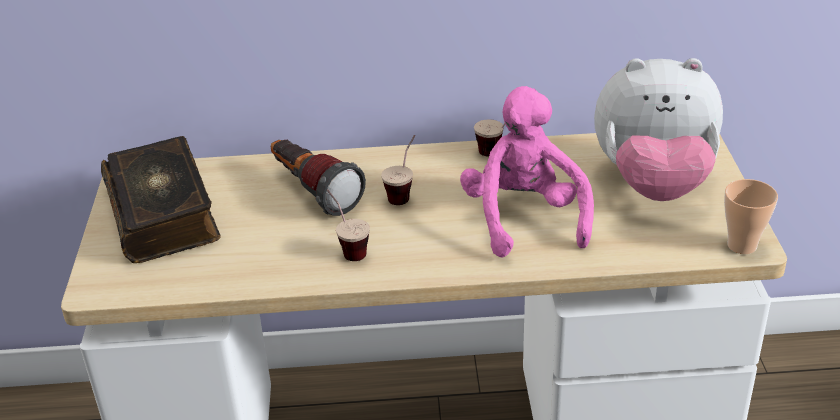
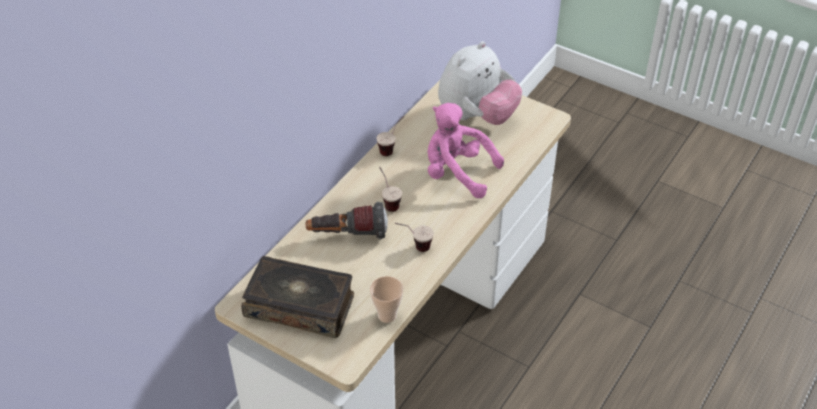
camera: 55 degrees left, 10 degrees up
cup [724,179,778,254] -> cup moved to [370,276,403,323]

